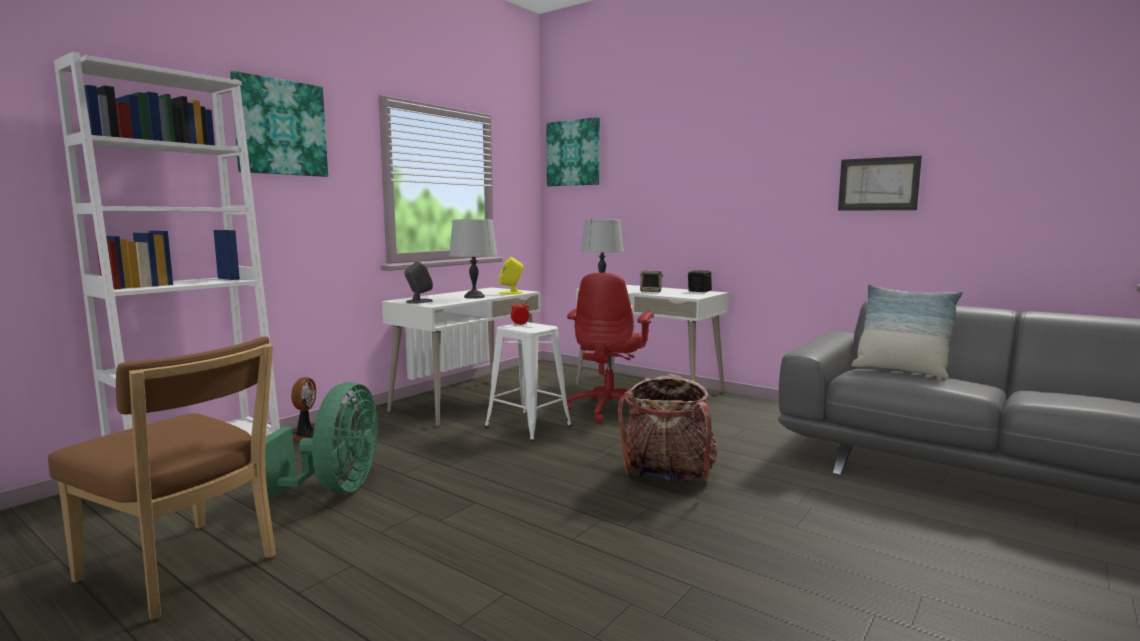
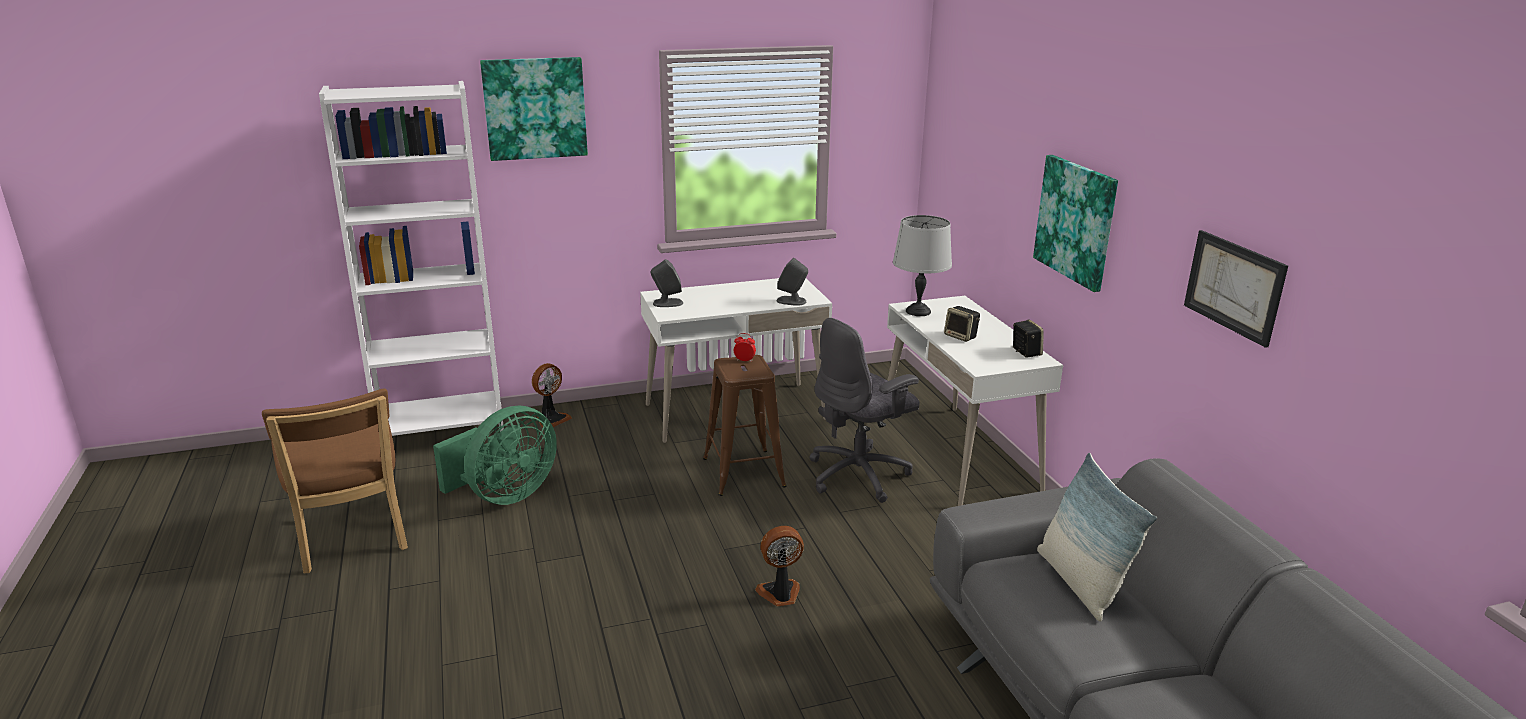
camera: 35 degrees right, 15 degrees up
grey table lamp [449,220,497,299] -> none
white stool [485,322,572,441] -> brown stool [703,355,786,496]
yellow speaker [499,257,523,295] -> grey speaker [777,258,808,306]
picture [547,117,600,186] -> picture moved to [1033,155,1118,292]
red office chair [566,273,654,423] -> grey office chair [809,318,920,503]
backpack [618,374,717,482] -> fan [755,526,804,606]

